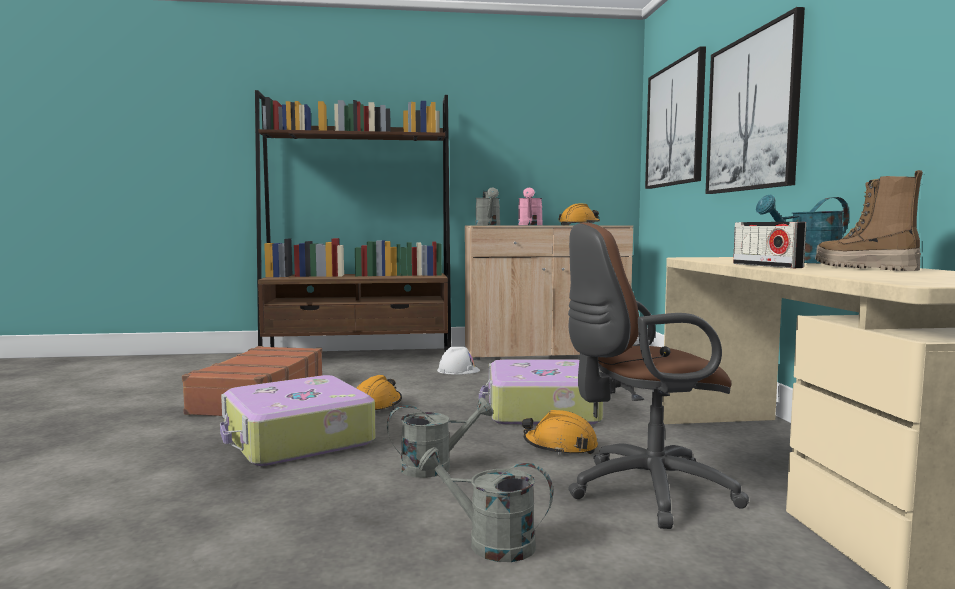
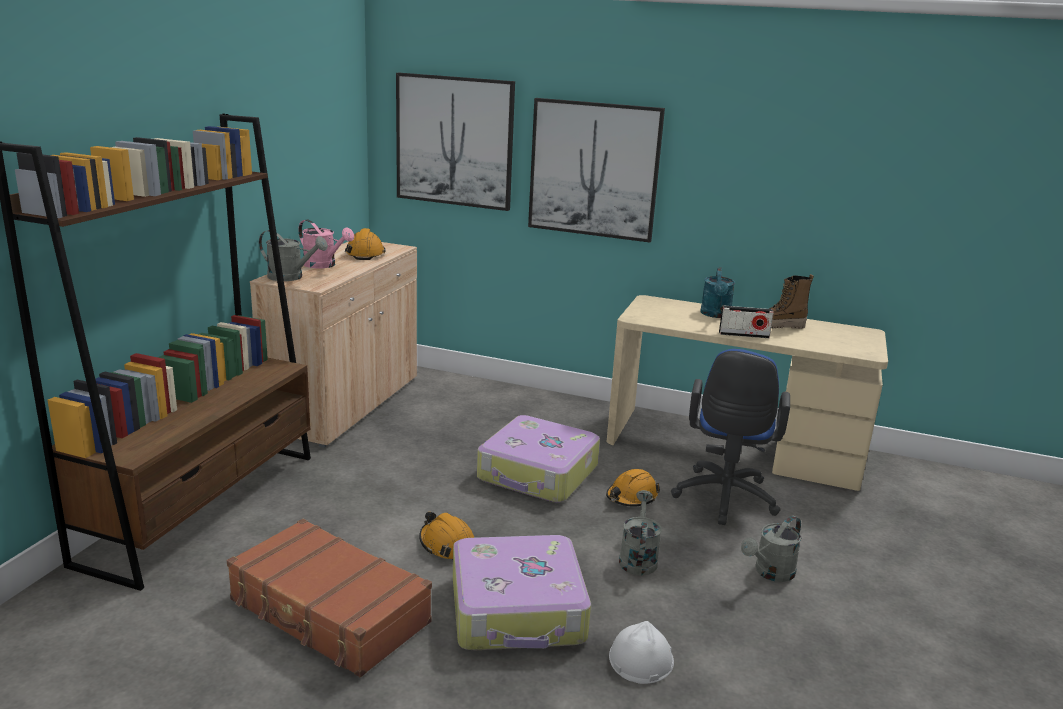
camera: 65 degrees left, 15 degrees up
white hard hat [437,347,480,375] -> white hard hat moved to [609,621,674,684]
brown office chair [568,222,749,529] -> blue office chair [671,349,790,525]

